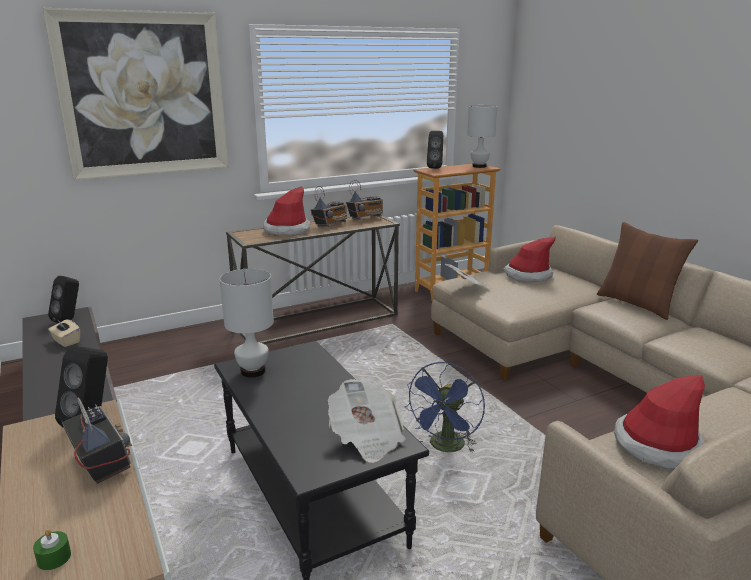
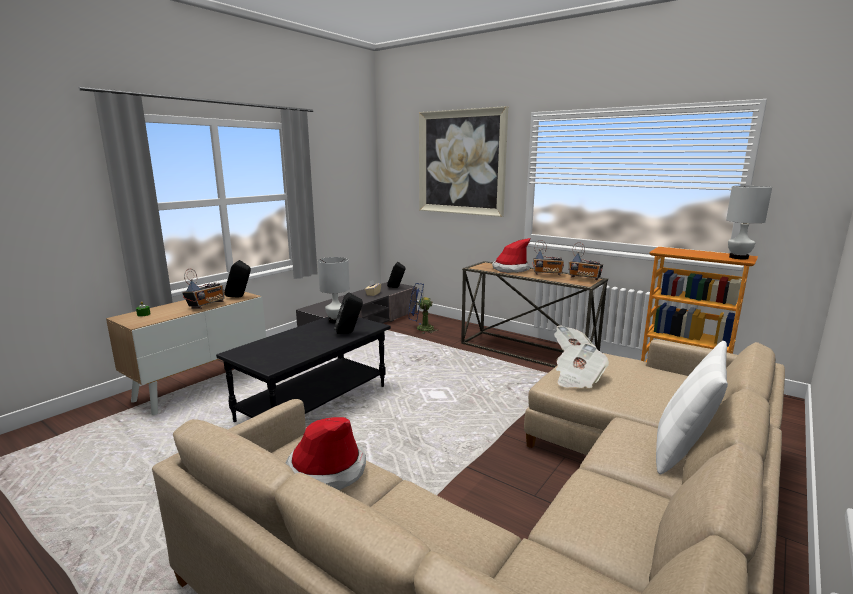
camera: 65 degrees right, 5 degrees down
newspaper [328,379,406,463] -> newspaper moved to [555,343,609,388]
blue fan [405,362,485,453] -> blue fan moved to [409,283,439,334]
black speaker [427,131,443,169] -> black speaker moved to [334,292,363,334]
hat [504,237,556,283] -> none
brown pillow [597,222,698,320] -> white pillow [656,341,728,474]

